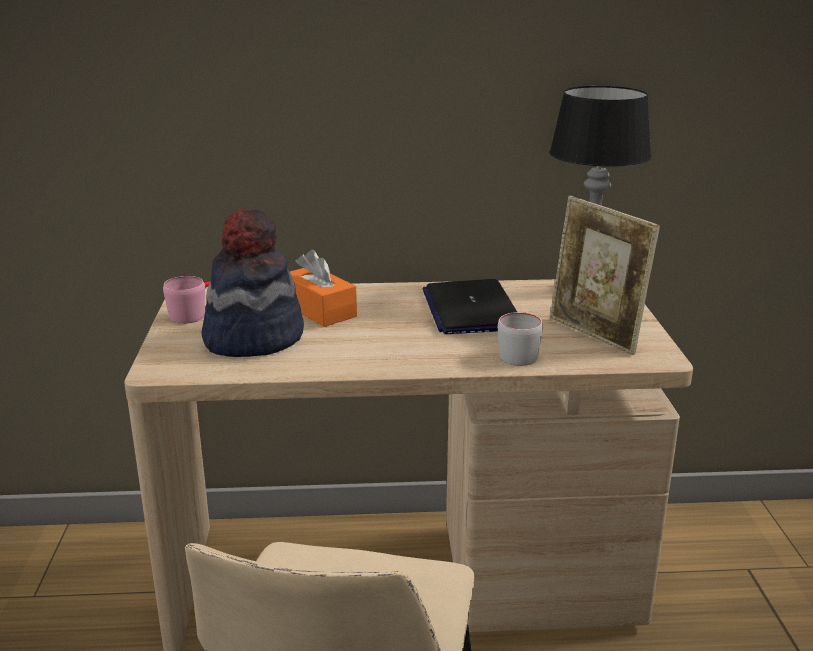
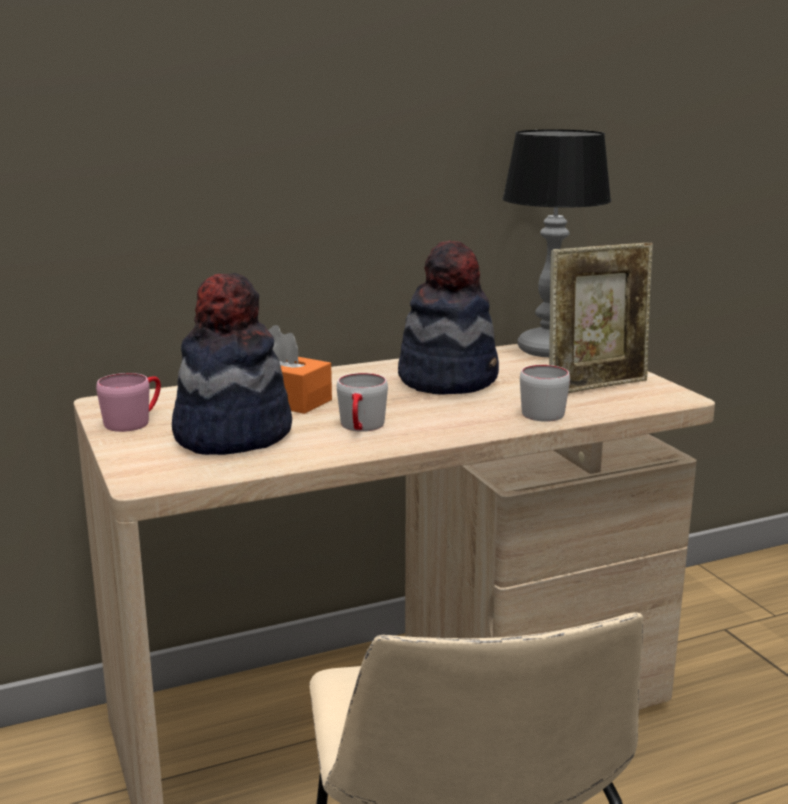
camera: 20 degrees left, 5 degrees down
laptop [422,279,517,334] -> hat [398,240,499,395]
picture frame [550,196,660,355] -> picture frame turned 60 degrees counterclockwise [549,243,653,393]
none -> grey mug [337,373,388,432]

